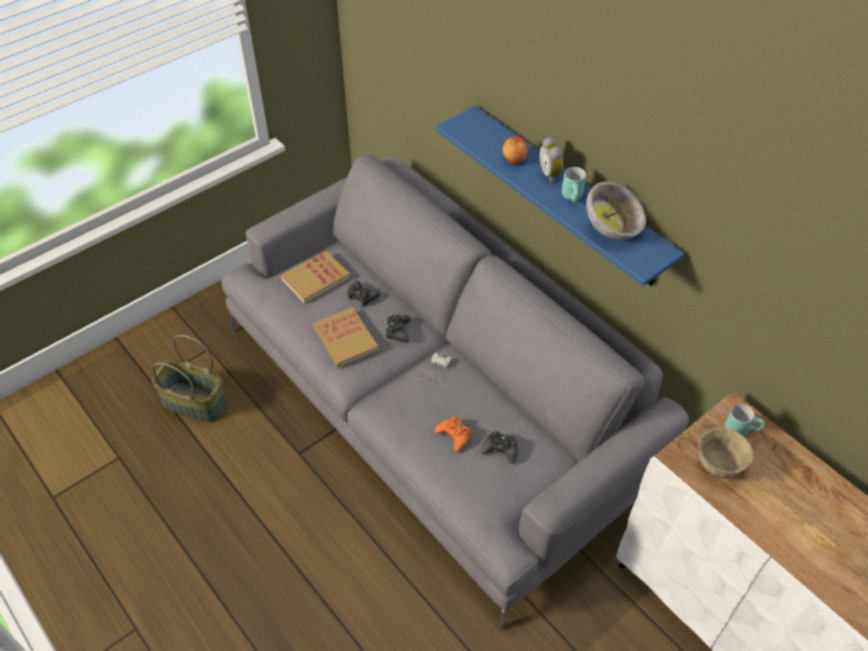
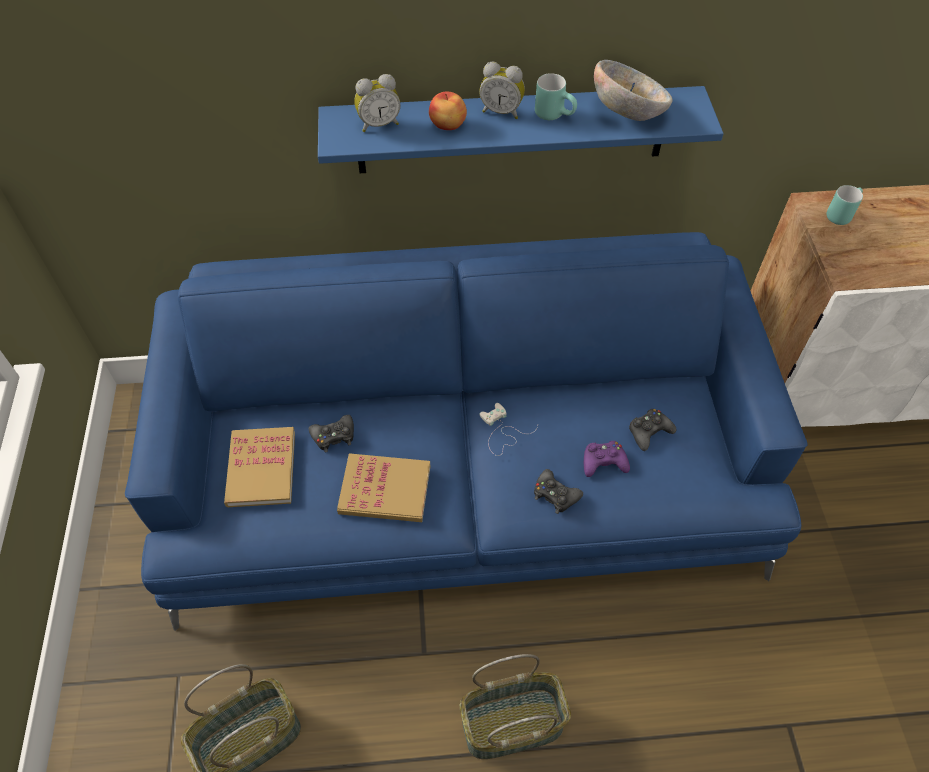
camera: 55 degrees left, 5 degrees up
grey sofa [221,155,689,631] -> blue sofa [125,232,808,631]
black game controller [386,315,411,342] -> black game controller moved to [534,469,583,514]
orange game controller [435,416,472,452] -> purple game controller [584,441,630,477]
beige bowl [698,428,754,478] -> none
none -> alarm clock [354,74,401,132]
none -> basket [460,654,571,759]

